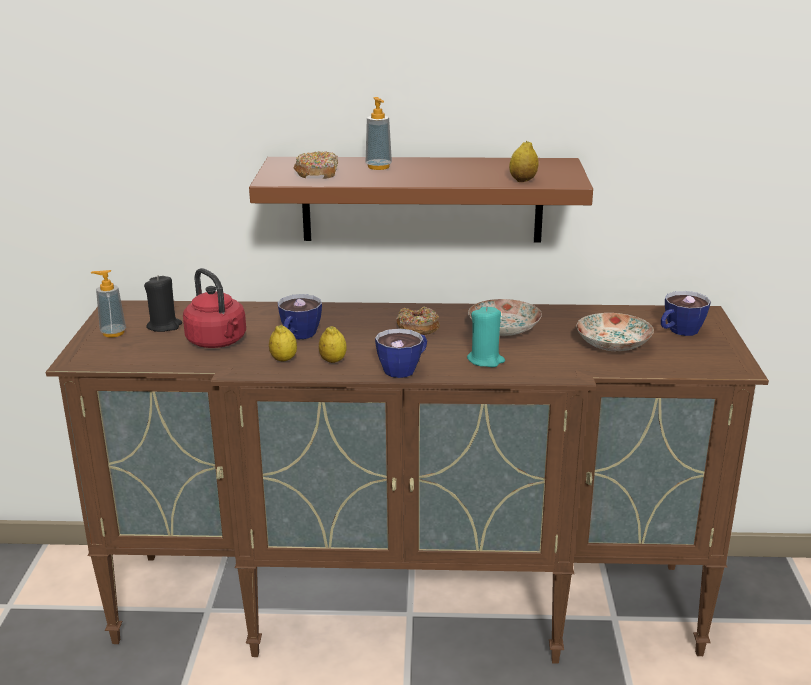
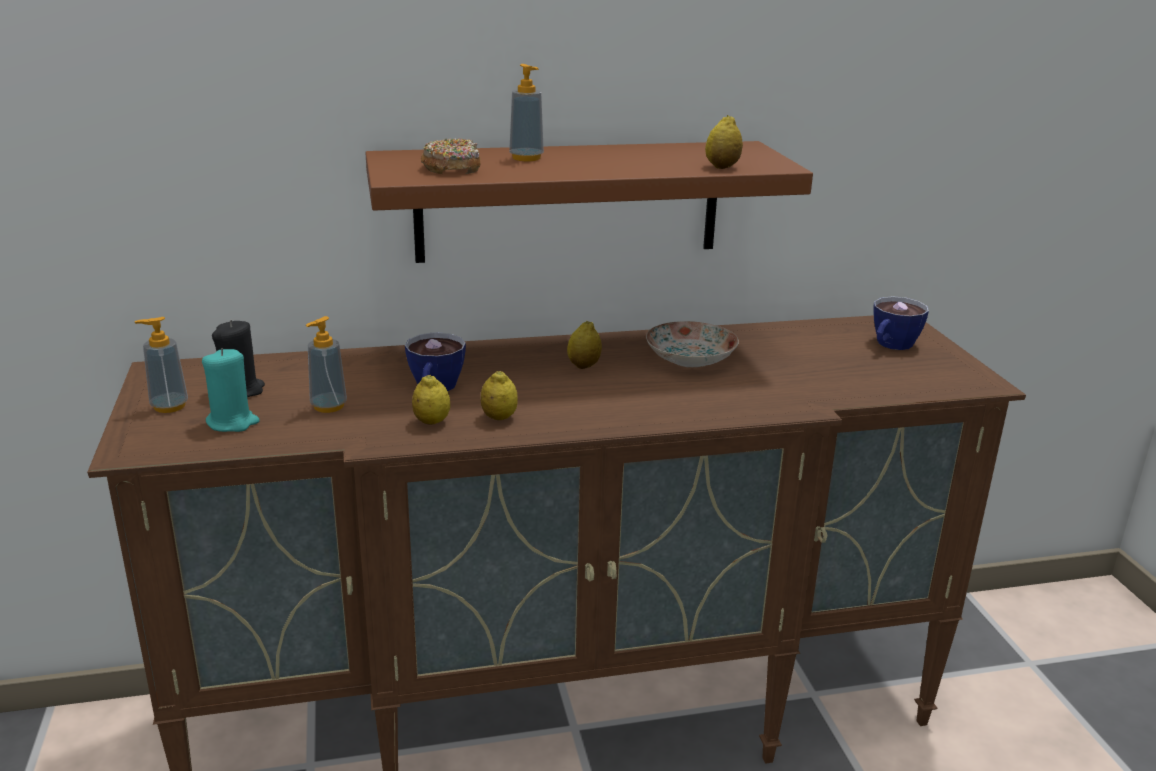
camera: 15 degrees left, 0 degrees up
red kettle [183,268,246,348] -> soap dispenser [306,316,347,413]
cup [375,328,427,378] -> none
donut [396,306,440,335] -> lemon [567,321,602,369]
turquoise candle [467,306,505,367] -> turquoise candle moved to [202,348,260,432]
plate [576,313,654,352] -> none

